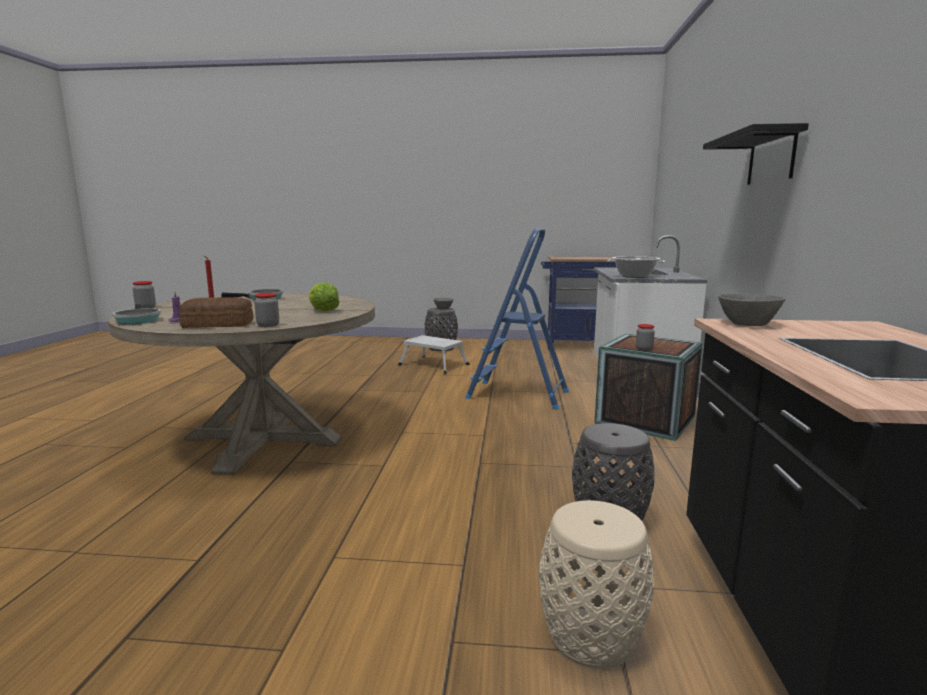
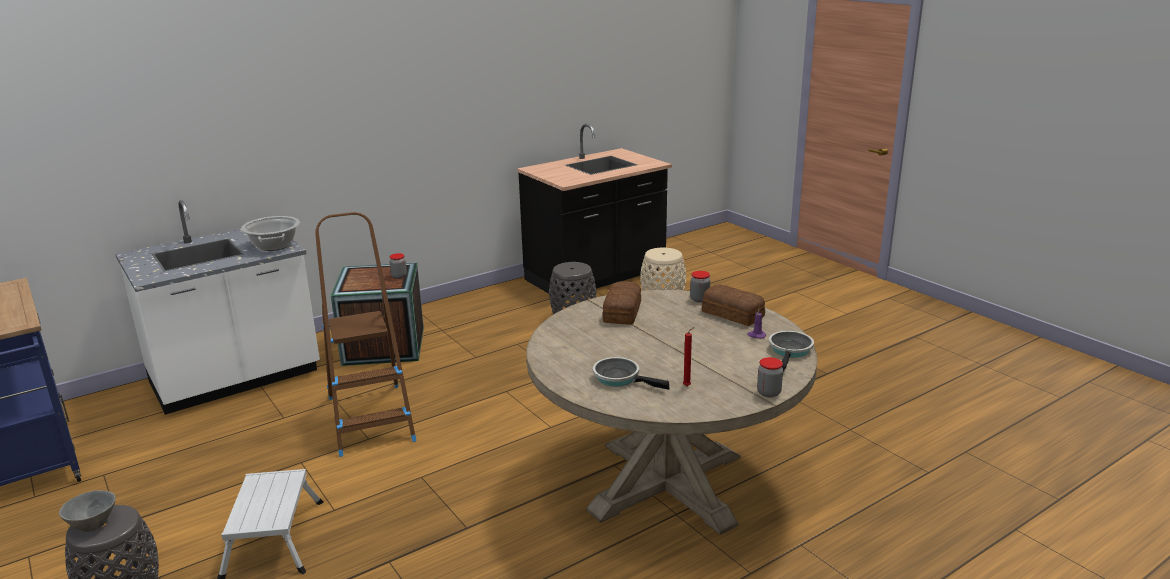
camera: 130 degrees left, 10 degrees up
lettuce [308,282,340,311] -> bread [603,281,641,325]
blue step ladder [465,228,569,410] -> brown step ladder [315,212,416,457]
black shelf [703,123,809,185] -> none
grey bowl [718,293,786,326] -> none

